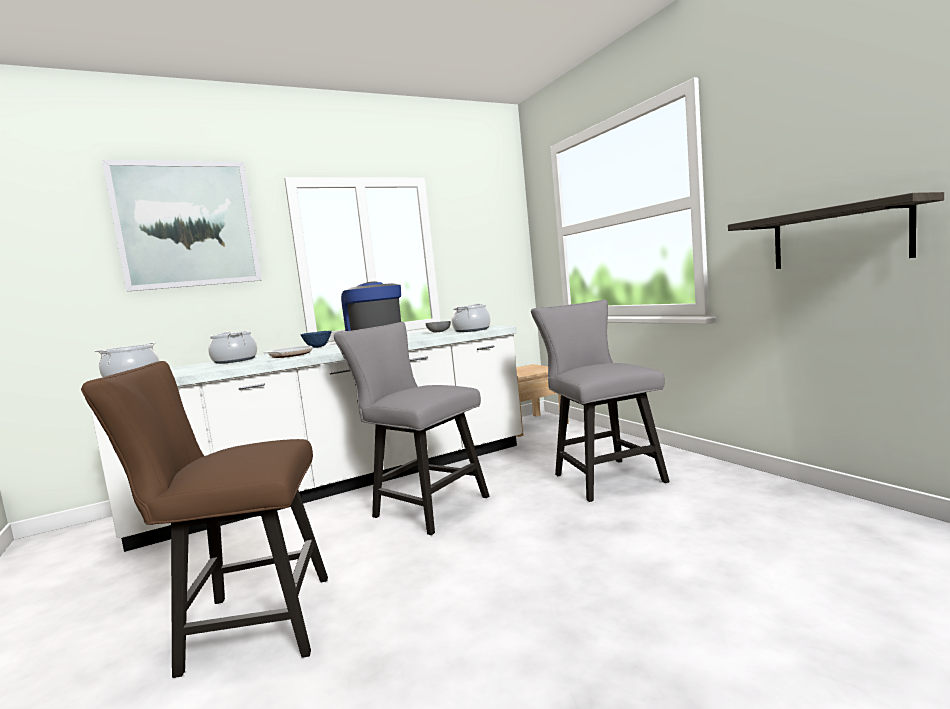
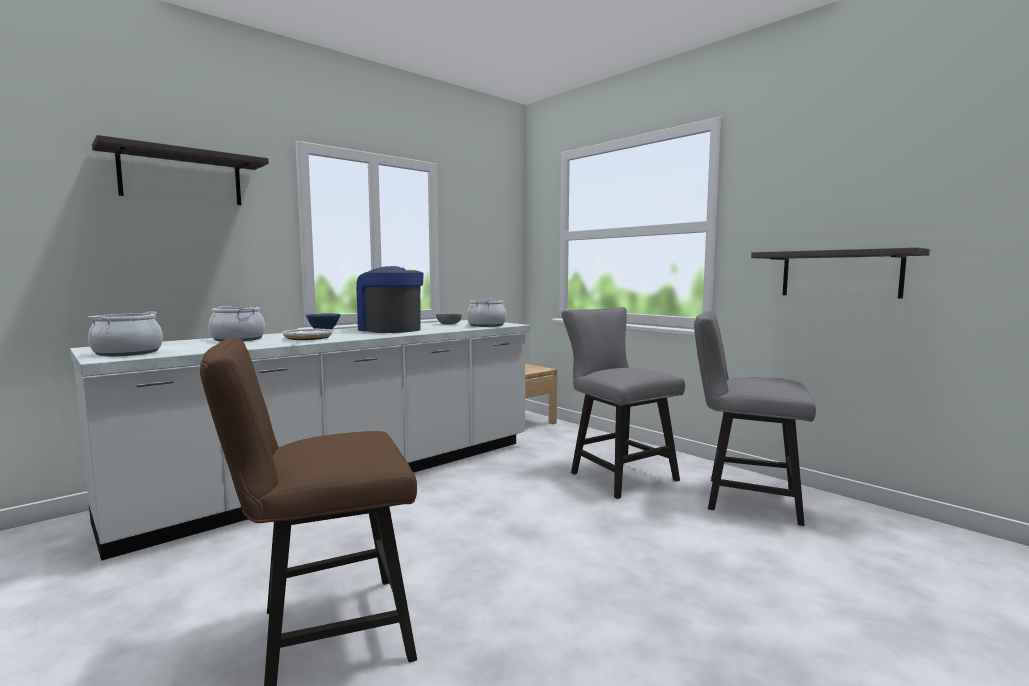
camera: 15 degrees left, 0 degrees up
picture [102,160,262,291] -> shelf [92,135,269,205]
grey chair [334,322,489,535] -> grey chair moved to [694,311,816,526]

